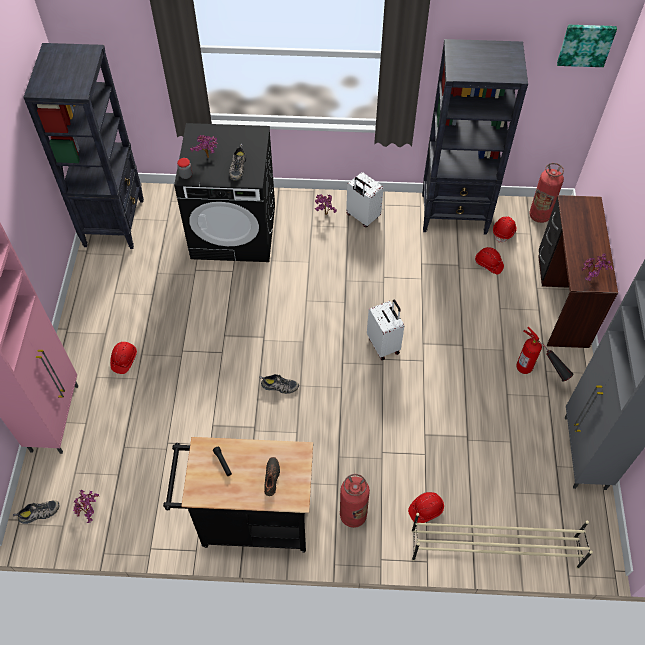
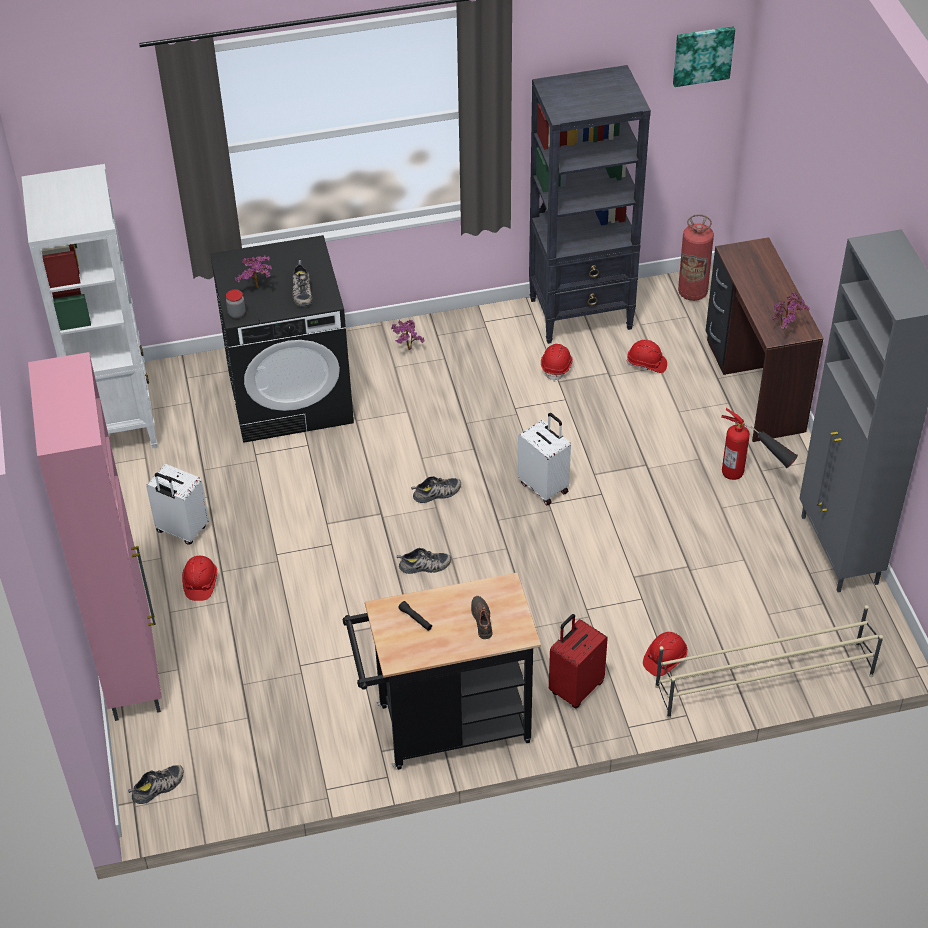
camera: 15 degrees left, 10 degrees down
black bookcase [23,43,144,249] -> white bookcase [21,164,157,448]
potted plant [73,490,100,523] -> none
fire extinguisher [340,474,370,528] -> red suitcase [549,614,608,708]
white suitcase [346,172,383,227] -> white suitcase moved to [146,464,209,545]
red hard hat [493,216,517,243] -> red hard hat moved to [541,344,573,382]
none -> shoe [411,476,461,503]

